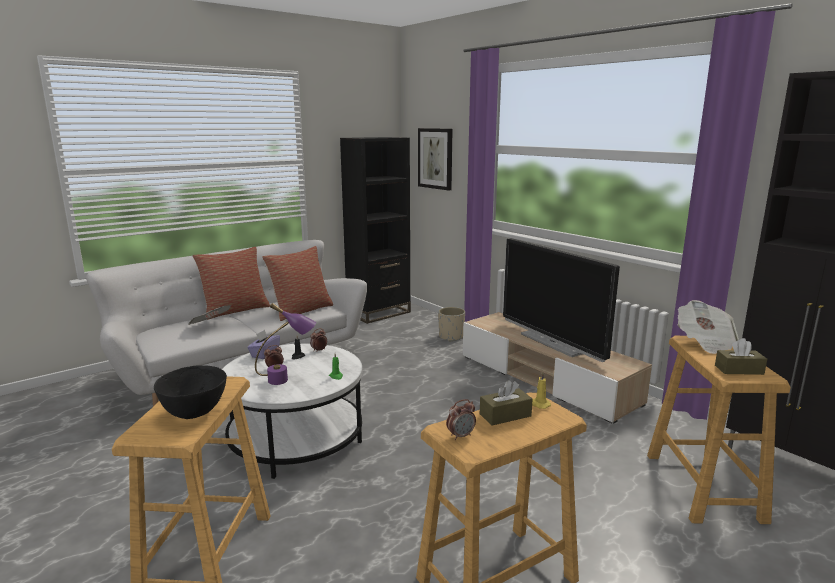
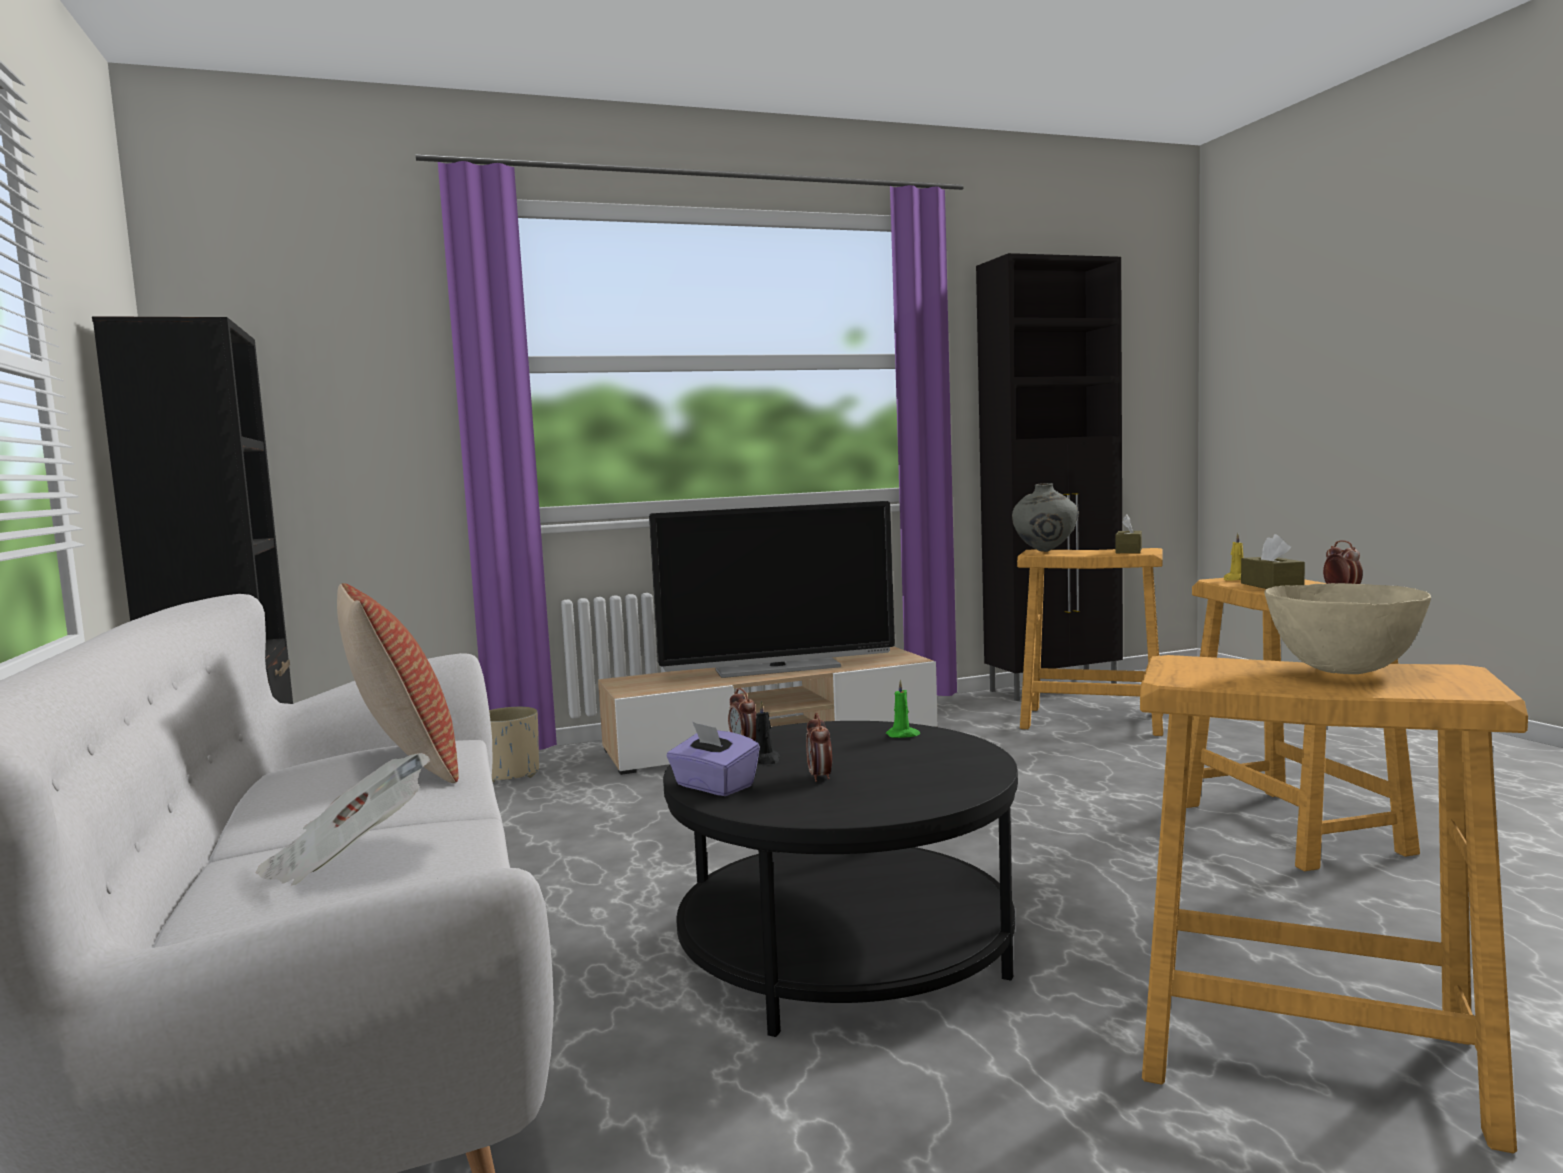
camera: 70 degrees left, 10 degrees down
black bowl [154,365,227,419] -> beige bowl [1264,583,1431,674]
pillow [193,247,270,320] -> none
white coffee table [222,343,362,479] -> black coffee table [663,721,1018,1037]
purple table lamp [255,303,316,385] -> none
picture [418,128,453,191] -> none
newspaper [678,300,739,354] -> grey vase [1012,483,1079,552]

